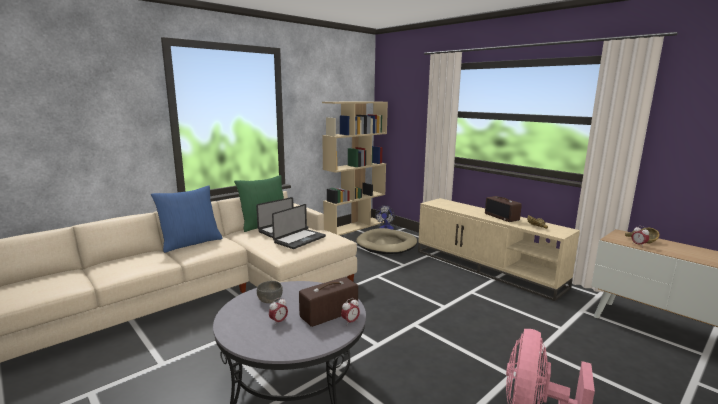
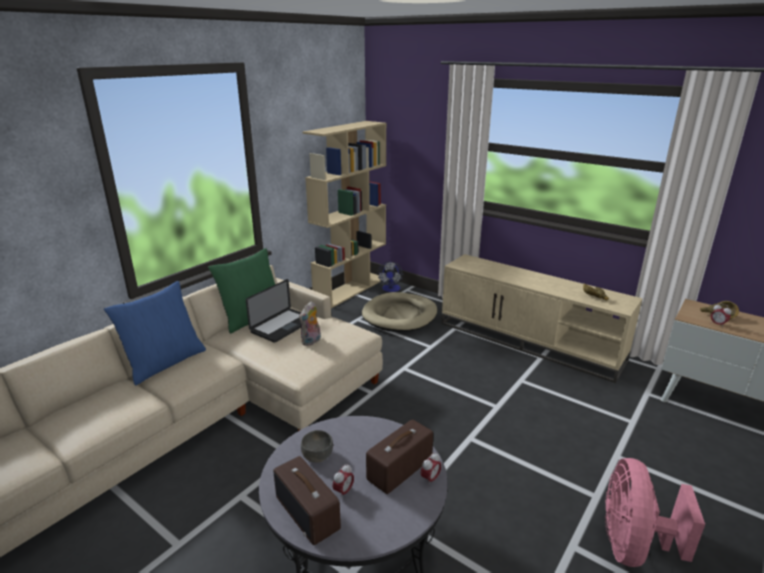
camera: 10 degrees left, 10 degrees up
laptop [272,204,326,249] -> plush toy [299,301,321,346]
radio [485,196,522,222] -> radio moved to [273,456,341,545]

